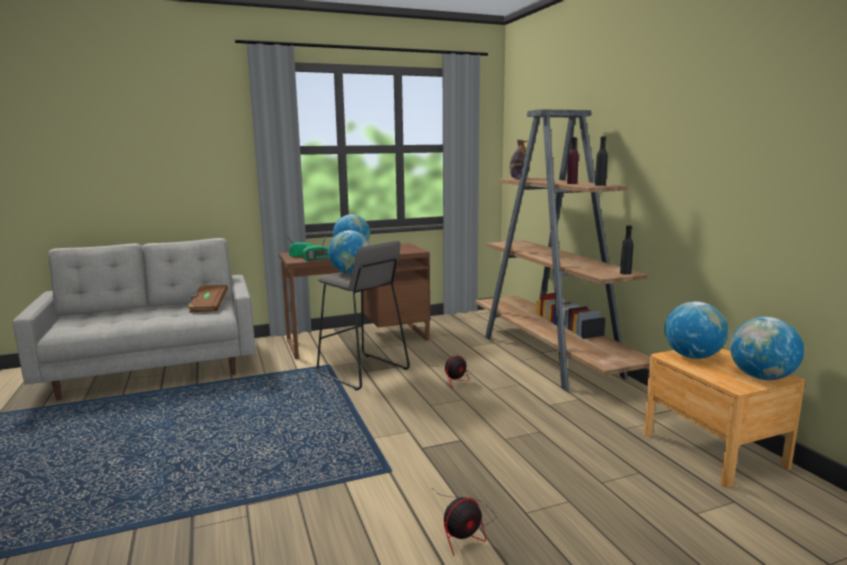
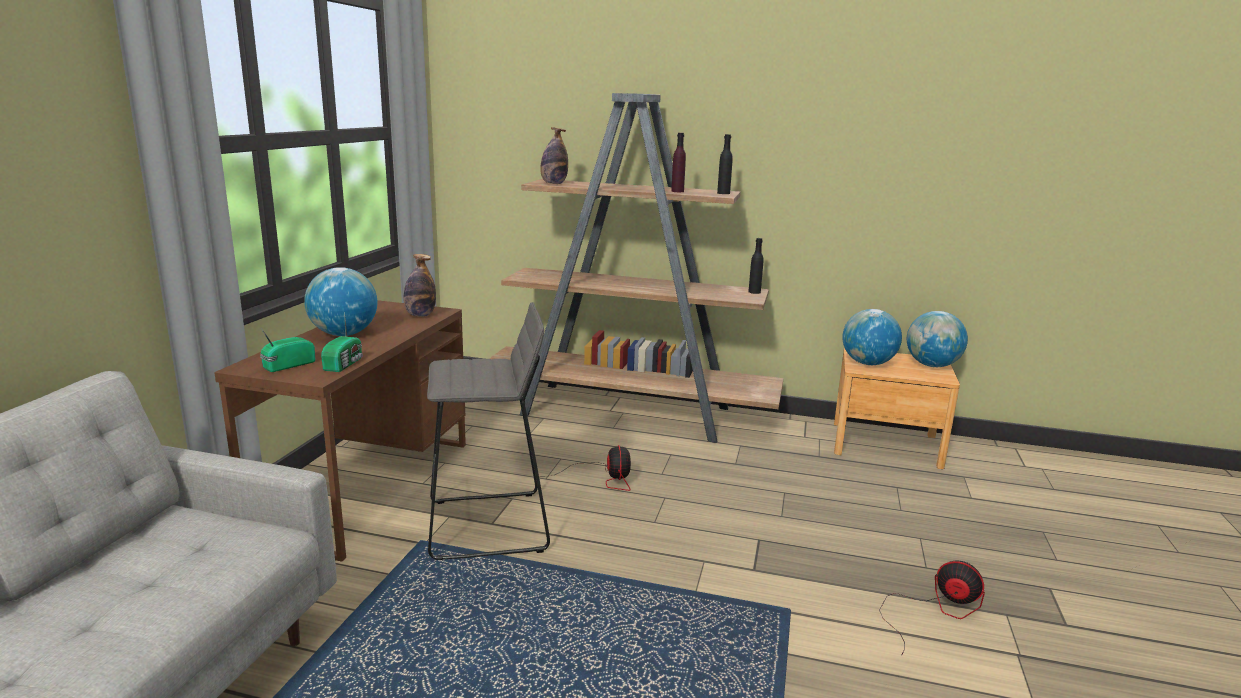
camera: 55 degrees left, 5 degrees up
brown book [188,285,228,313] -> none
globe [328,230,370,273] -> none
fan [433,489,496,556] -> fan turned 60 degrees counterclockwise [879,560,985,654]
none -> bottle [404,254,436,317]

